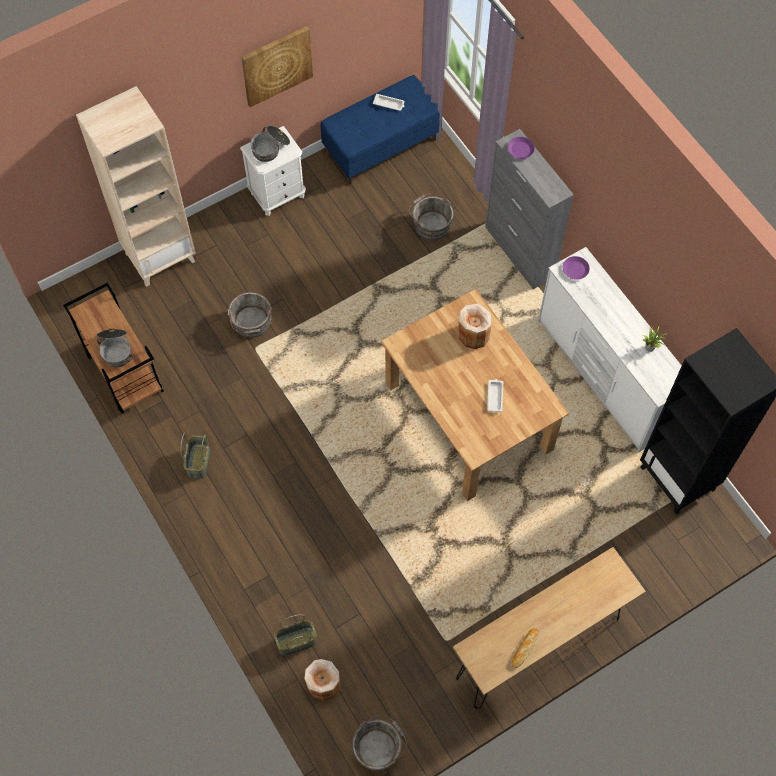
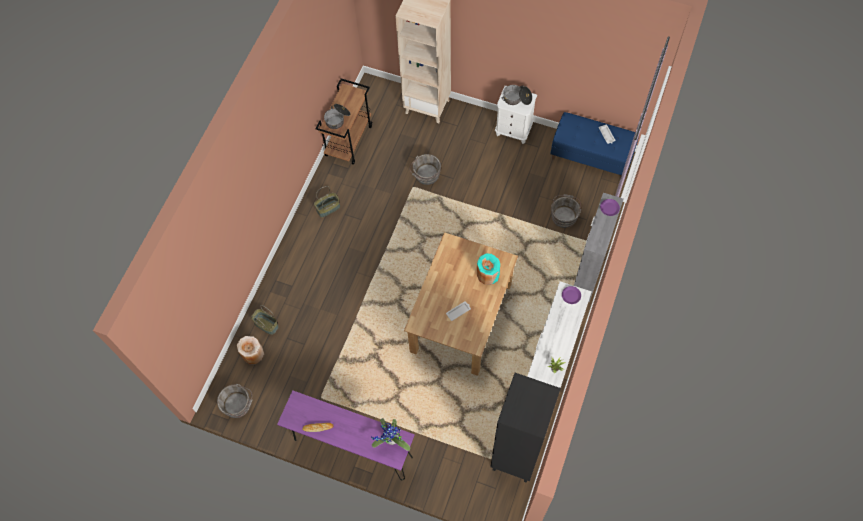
camera: 55 degrees right, 0 degrees up
picture [241,26,313,107] -> none
brown console table [453,547,646,709] -> purple console table [277,390,415,480]
beige vase [459,304,491,349] -> turquoise vase [477,253,500,285]
none -> potted plant [371,418,410,451]

